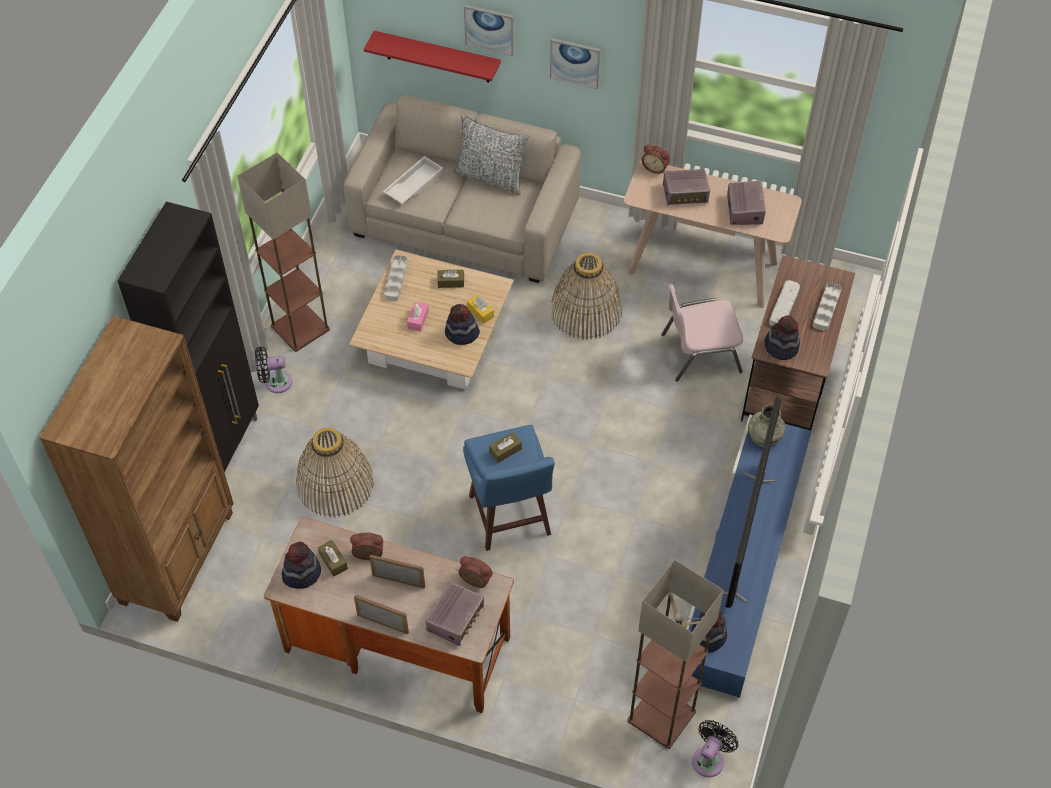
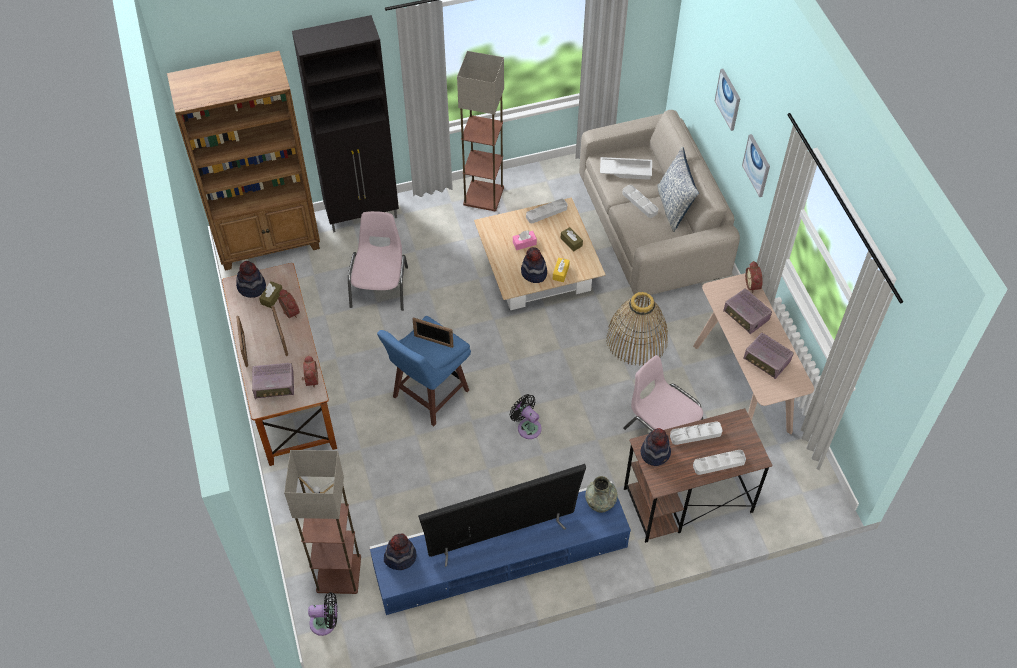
camera: 55 degrees right, 0 degrees up
black fan [255,346,292,393] -> black fan moved to [510,394,542,439]
basket [296,427,374,518] -> pink chair [348,211,408,311]
red shelf [364,31,501,83] -> none
brown tissue box [489,432,522,463] -> picture frame [413,317,454,348]
radio [727,181,766,225] -> radio turned 75 degrees clockwise [743,333,794,379]
none -> grey tray [622,185,658,218]

